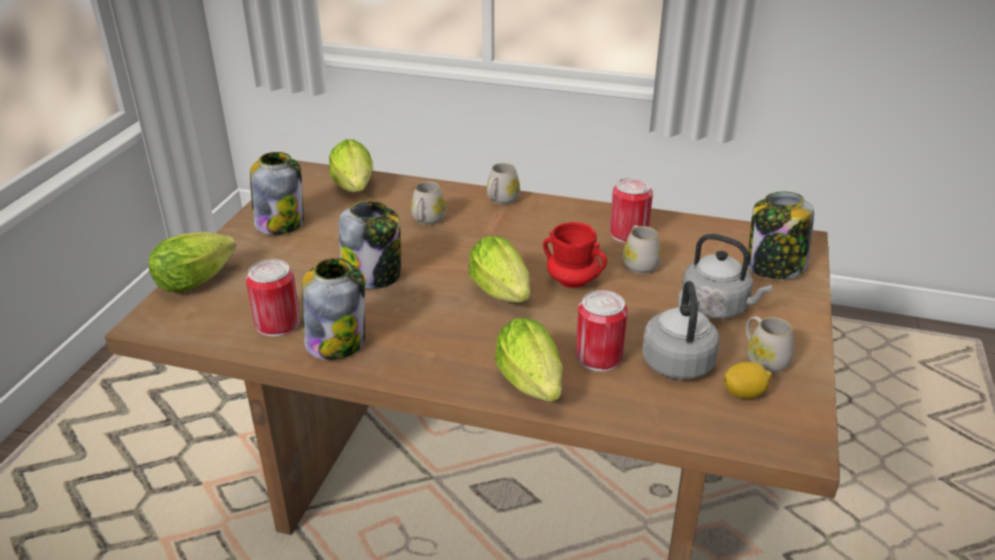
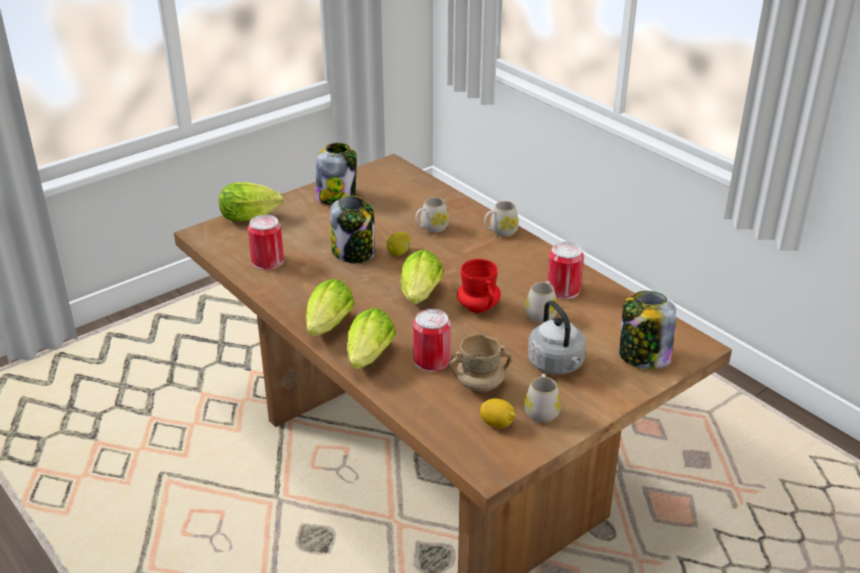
camera: 35 degrees right, 0 degrees up
jar [302,258,365,360] -> none
lettuce [329,139,373,192] -> lettuce moved to [306,279,355,336]
grey kettle [642,281,719,379] -> beige mug [449,334,512,393]
none -> lemon [386,232,410,256]

